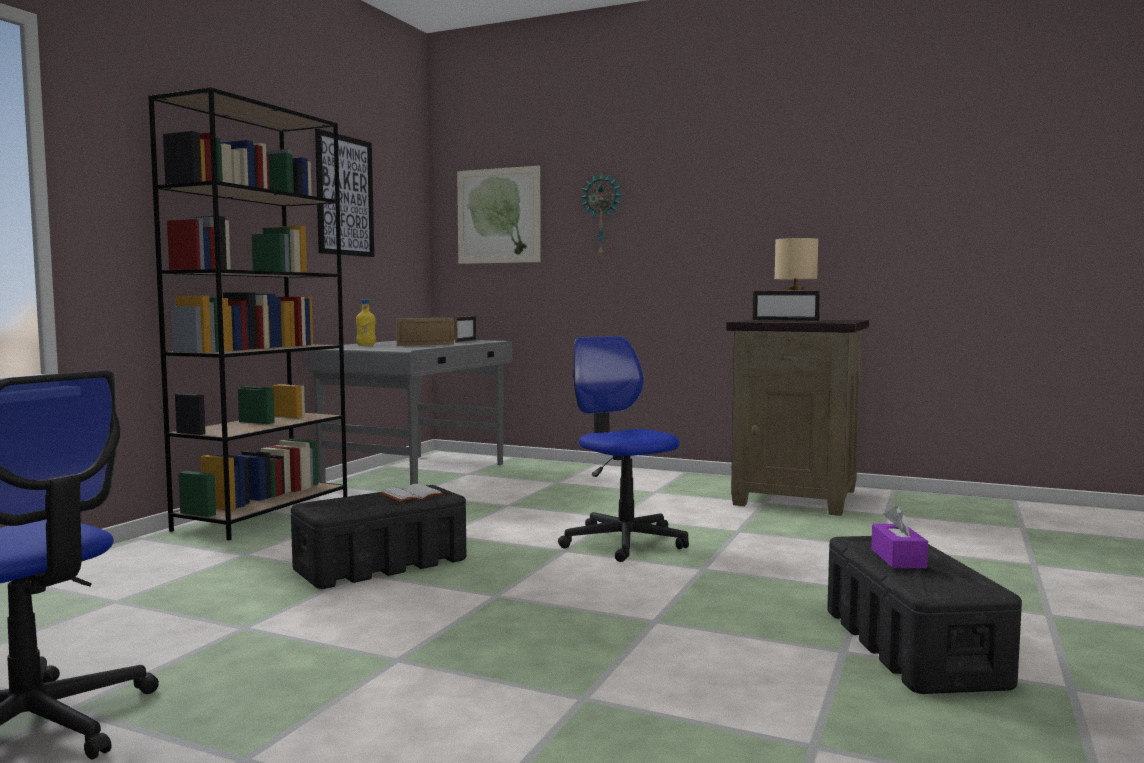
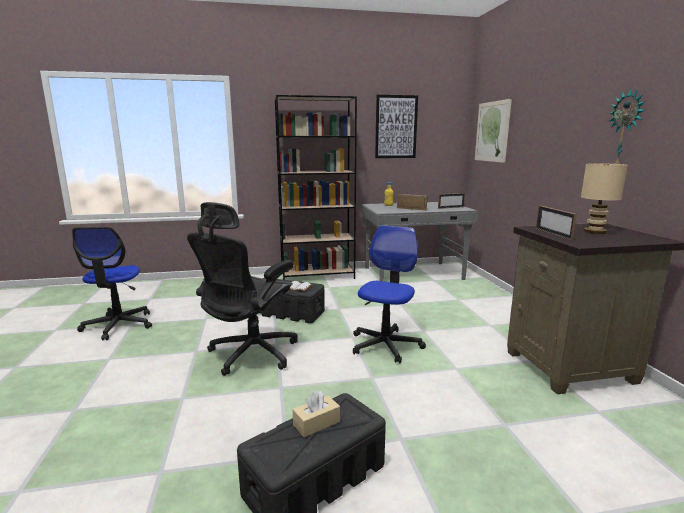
camera: 55 degrees right, 10 degrees up
wall clock [580,172,622,256] -> wall clock moved to [609,89,645,164]
purple tissue box [871,506,928,569] -> beige tissue box [293,390,340,437]
none -> office chair [187,202,298,376]

